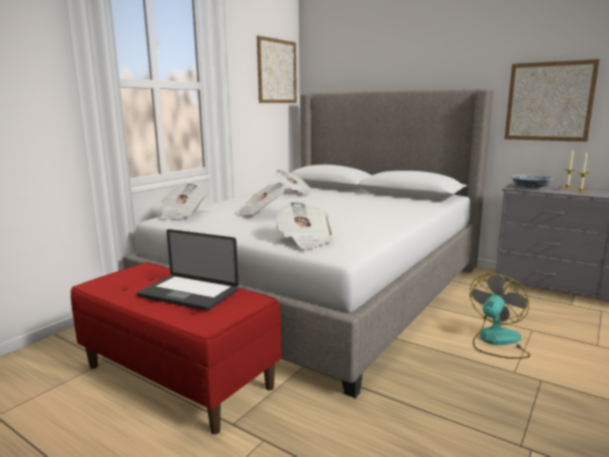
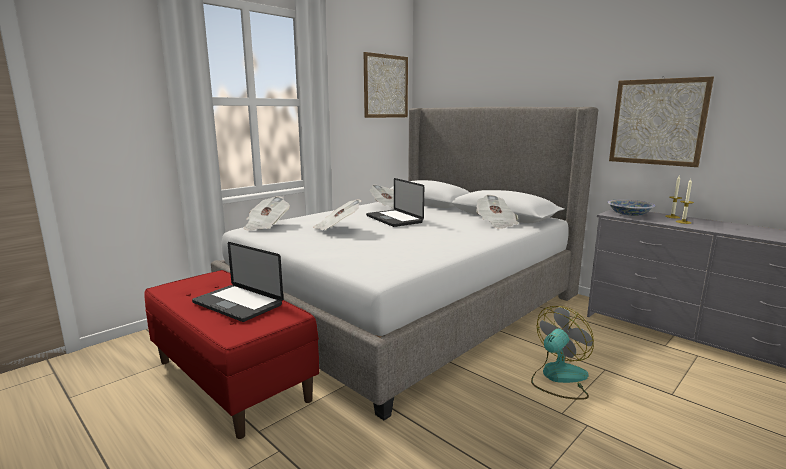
camera: 10 degrees right, 0 degrees up
newspaper [276,202,333,250] -> newspaper moved to [476,195,518,229]
none -> laptop [366,178,424,227]

